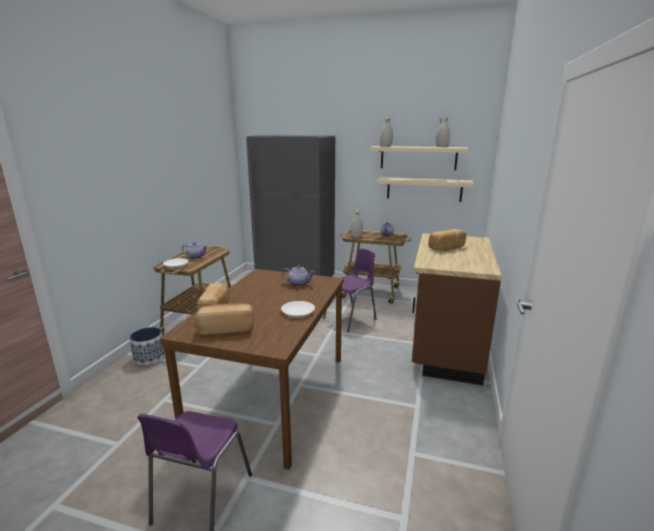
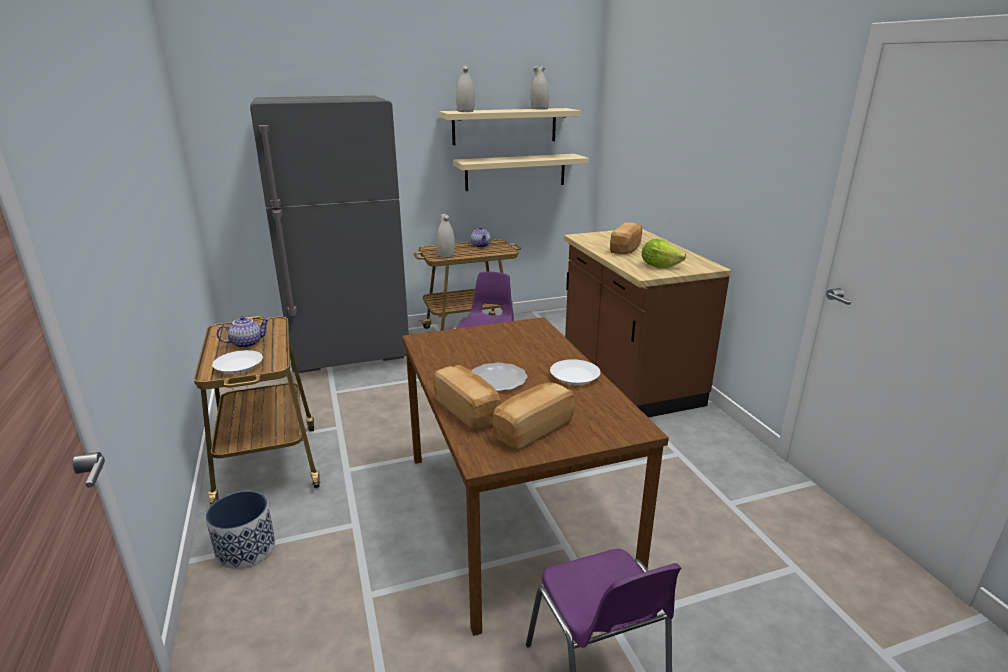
camera: 35 degrees left, 5 degrees up
teapot [282,265,315,287] -> none
none -> plate [472,363,528,391]
none -> lettuce [642,239,686,268]

